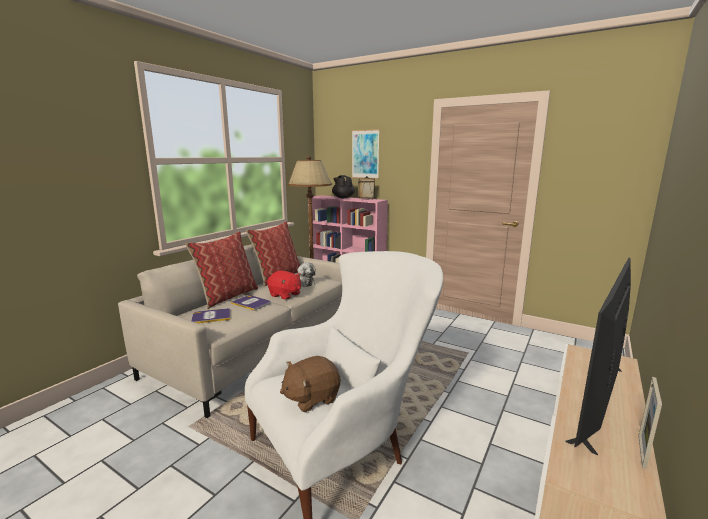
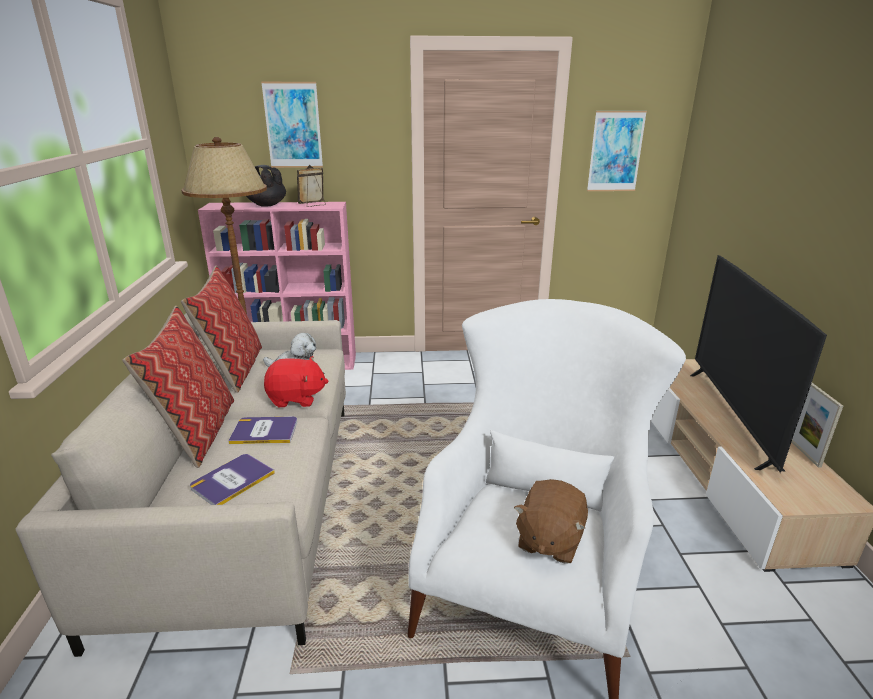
camera: 35 degrees left, 10 degrees up
none -> picture [587,111,647,191]

